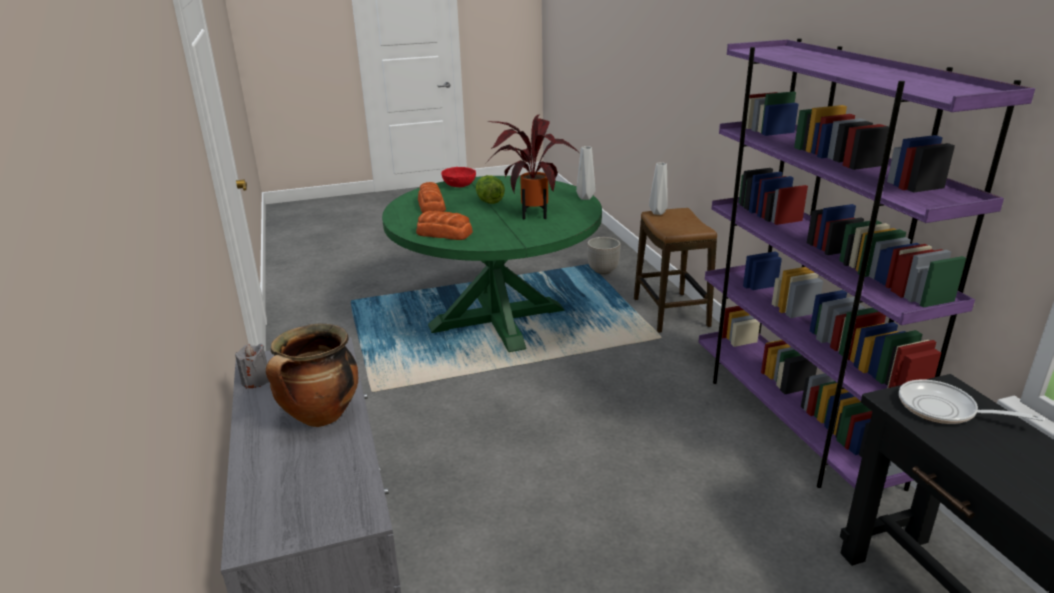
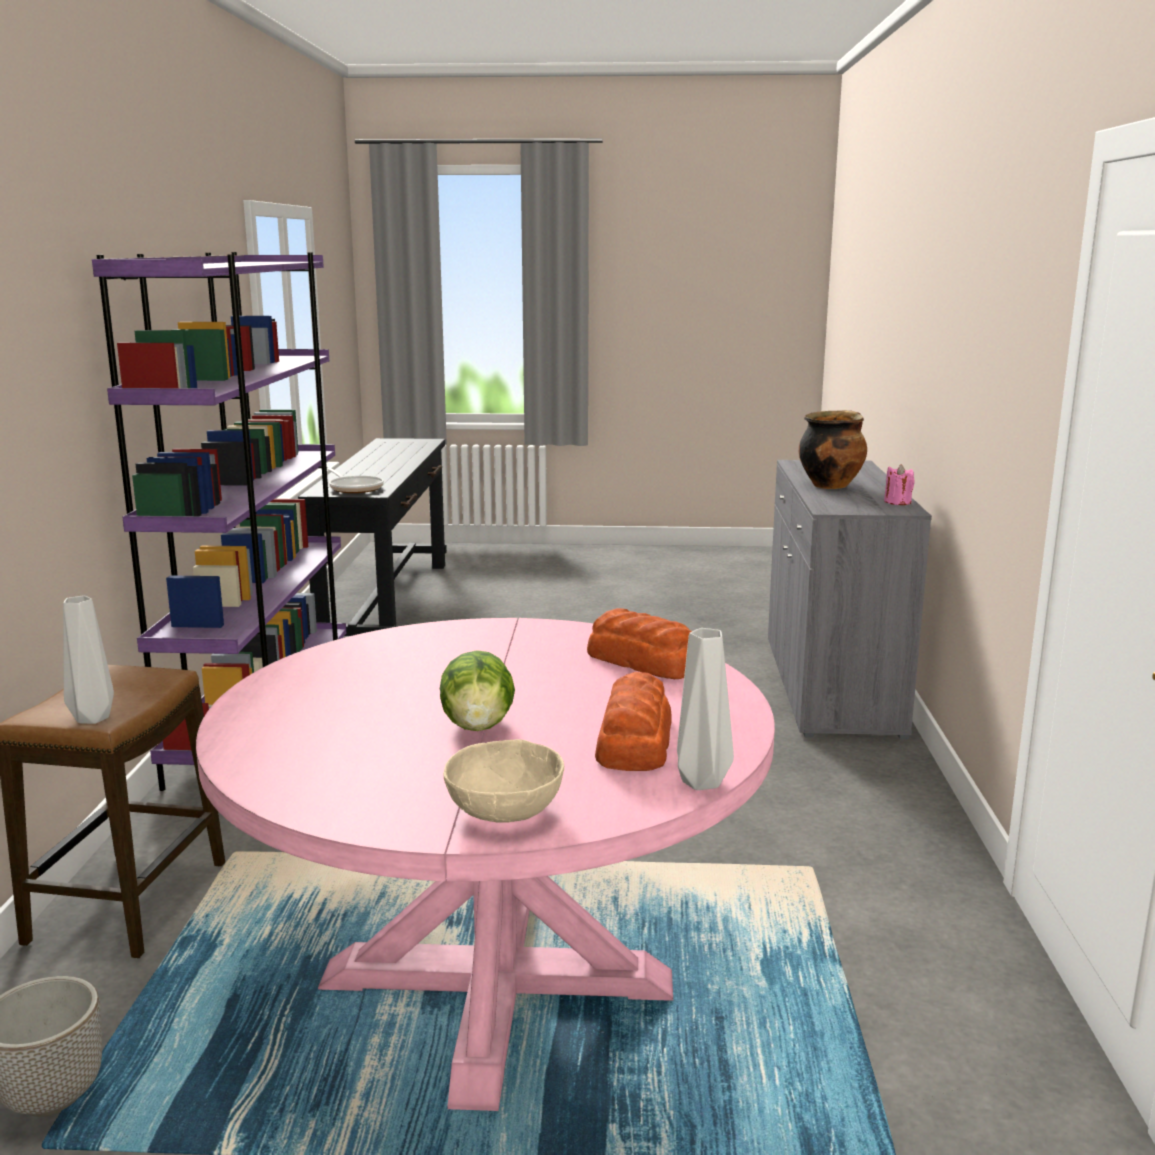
camera: 160 degrees left, 10 degrees down
grey candle [235,343,269,389] -> pink candle [884,464,915,505]
green dining table [382,176,602,352] -> pink dining table [196,618,775,1111]
red bowl [441,167,476,187] -> beige bowl [443,739,564,823]
potted plant [486,115,578,219] -> none
grey vase [576,146,595,200] -> grey vase moved to [677,628,734,790]

